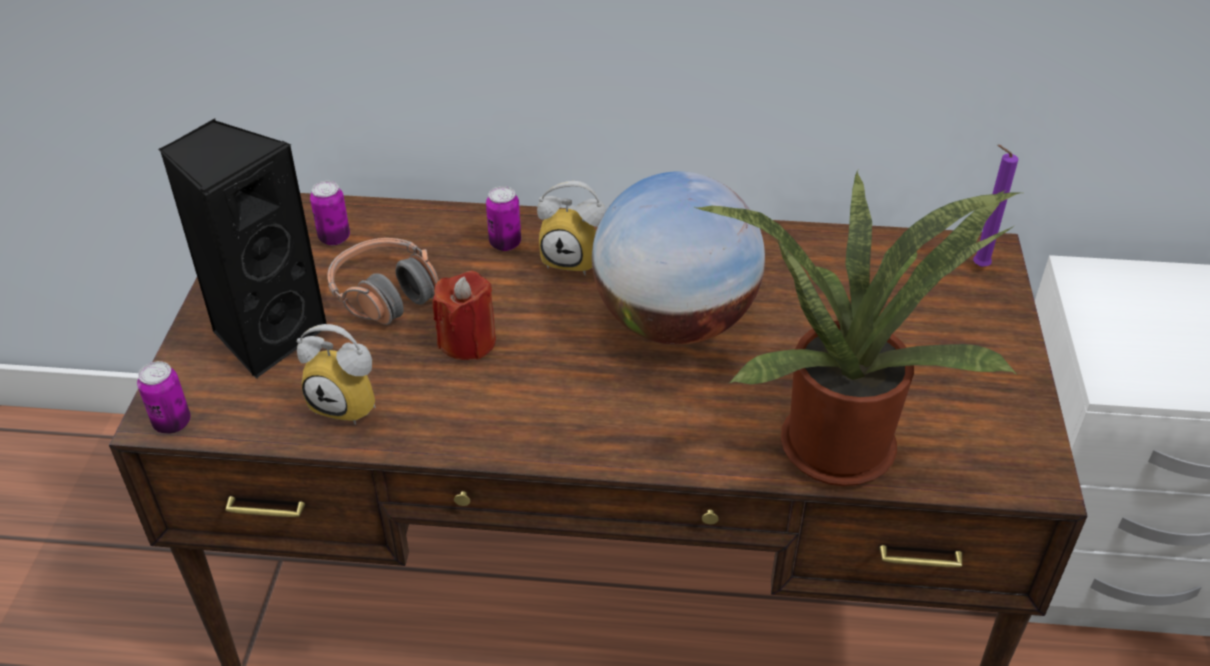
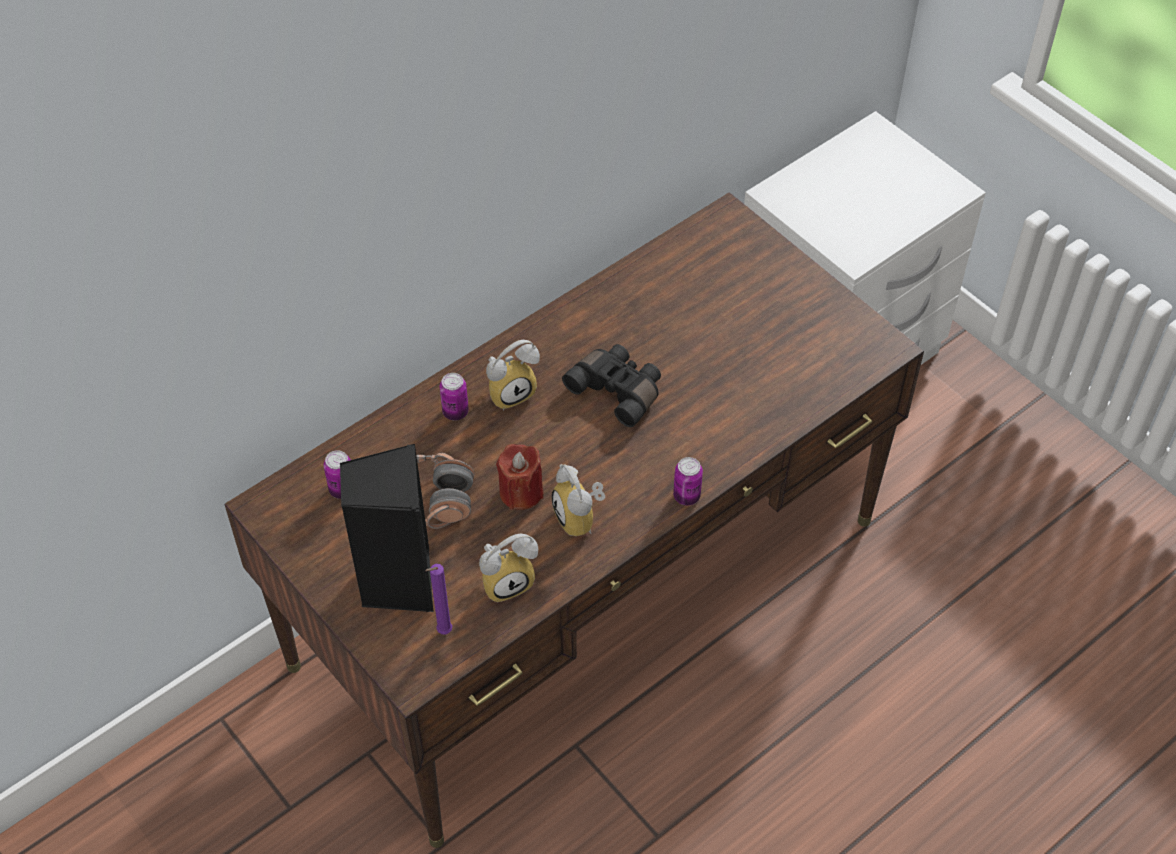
camera: 45 degrees left, 10 degrees up
can [137,361,190,434] -> can moved to [673,457,703,505]
globe [592,171,765,345] -> black binoculars [562,344,661,427]
potted plant [693,170,1019,486] -> none
purple candle [973,145,1018,267] -> purple candle moved to [425,564,452,634]
none -> alarm clock [552,464,605,536]

